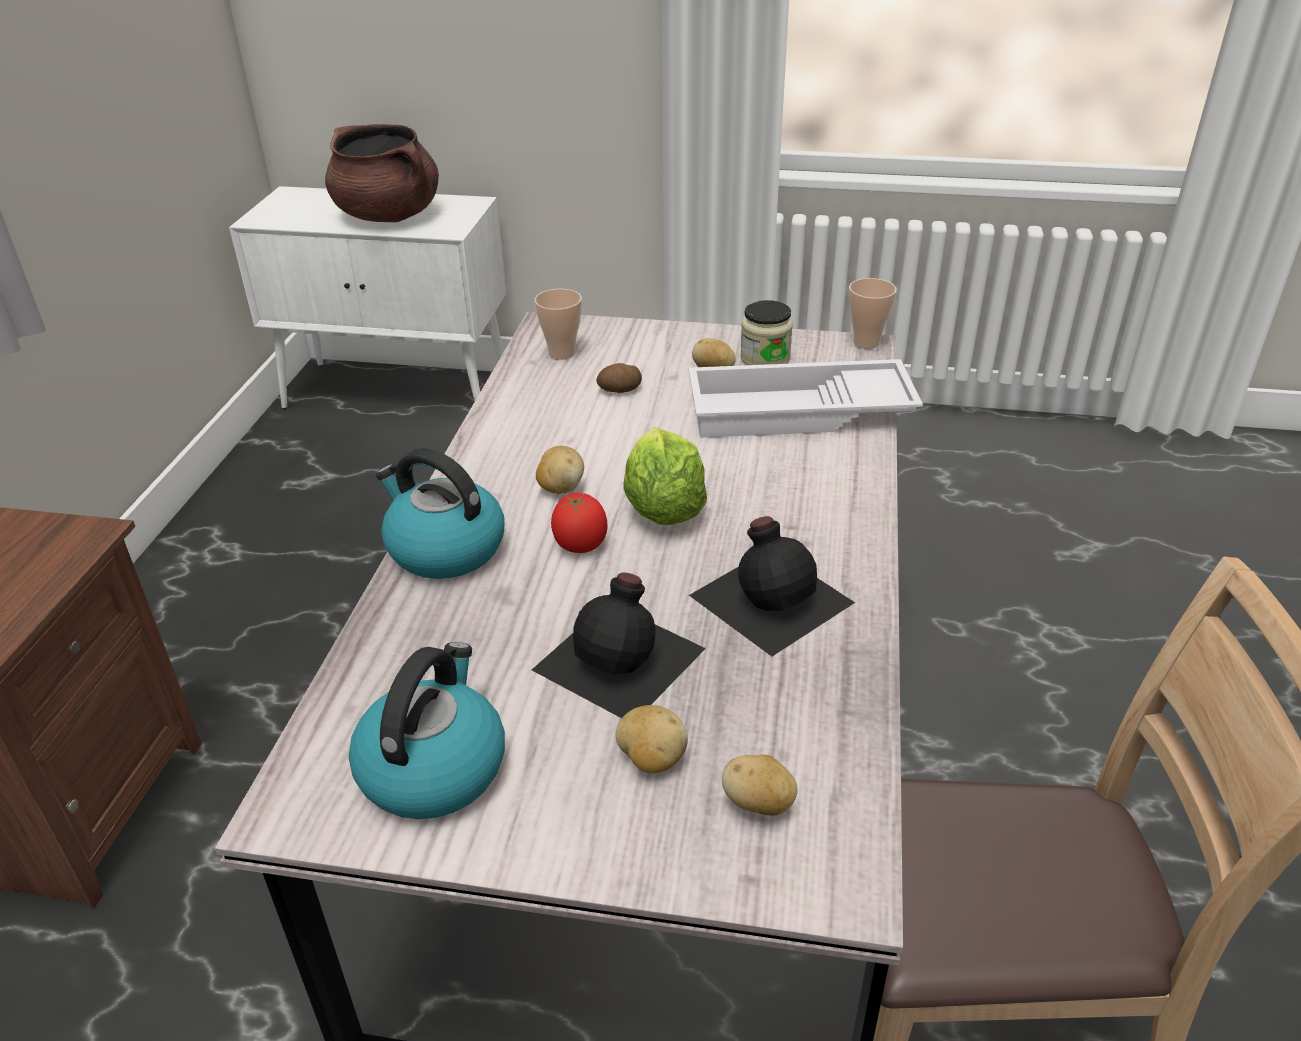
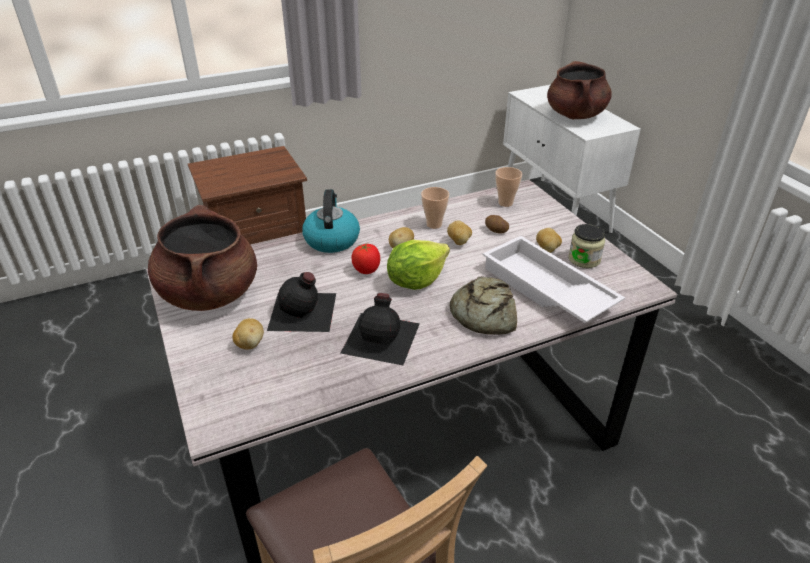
camera: 55 degrees right, 0 degrees up
kettle [349,642,505,819] -> brown cooking pot [148,205,257,311]
potato [722,755,798,816] -> potato moved to [447,220,472,245]
cup [849,278,897,349] -> cup moved to [421,187,449,229]
none -> bread [450,276,517,335]

